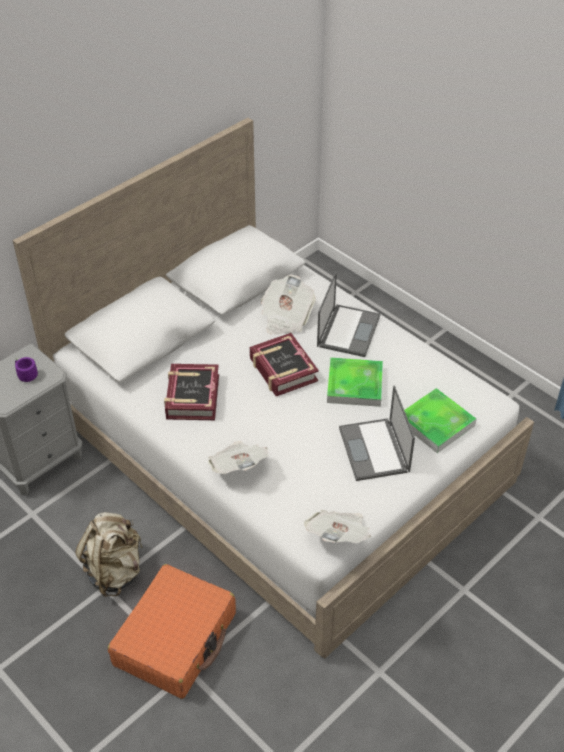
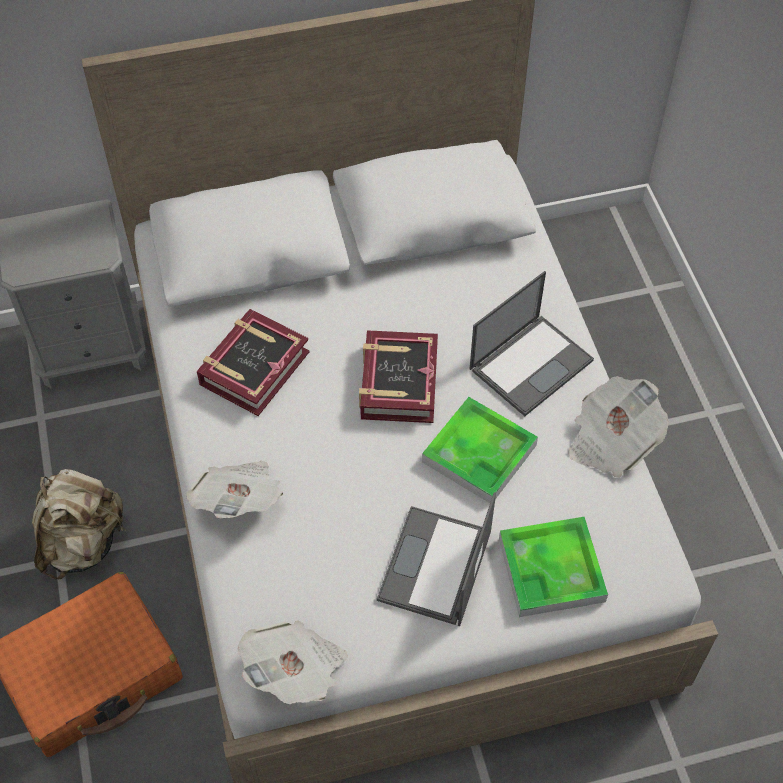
camera: 30 degrees right, 10 degrees up
purple mug [15,357,38,388] -> none
newspaper [261,275,316,335] -> newspaper moved to [568,376,669,478]

